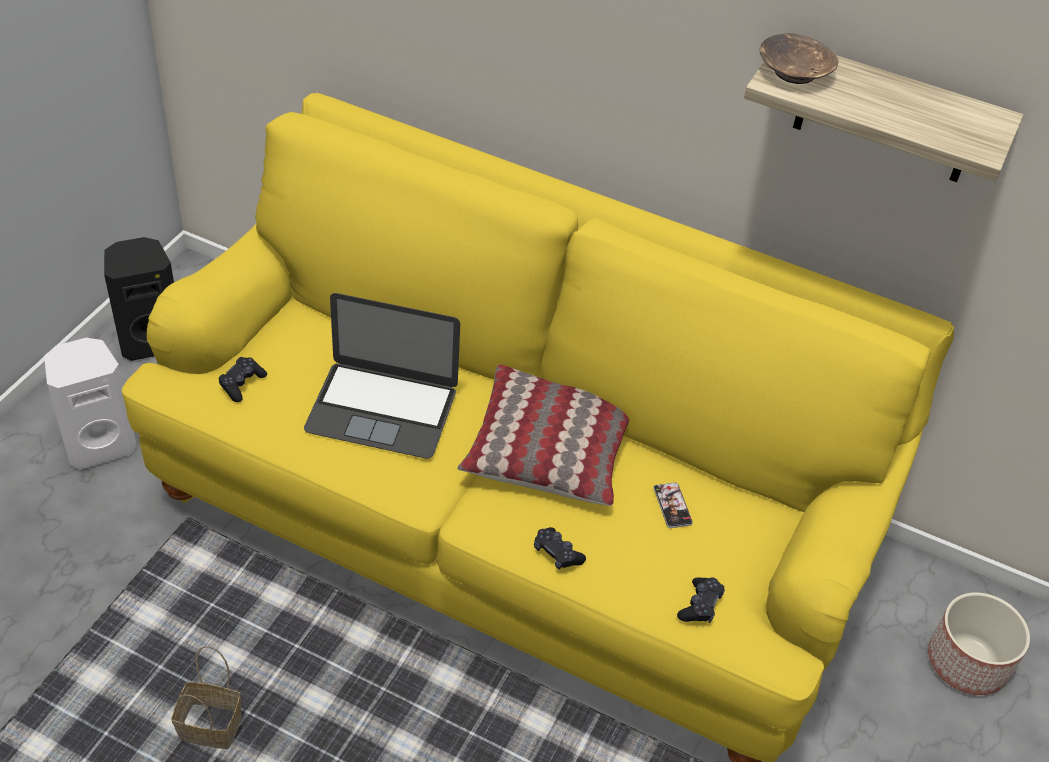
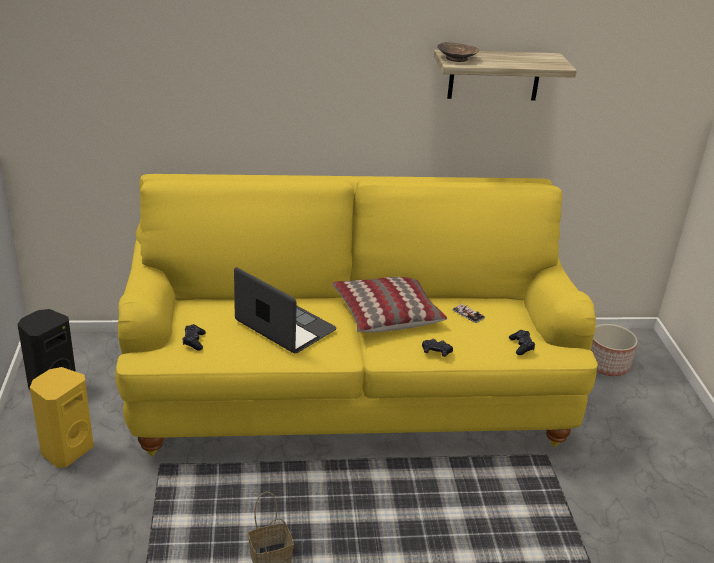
camera: 30 degrees left, 15 degrees down
white speaker [44,338,137,470] -> yellow speaker [30,367,94,468]
laptop [304,293,460,459] -> laptop turned 120 degrees counterclockwise [234,267,337,353]

